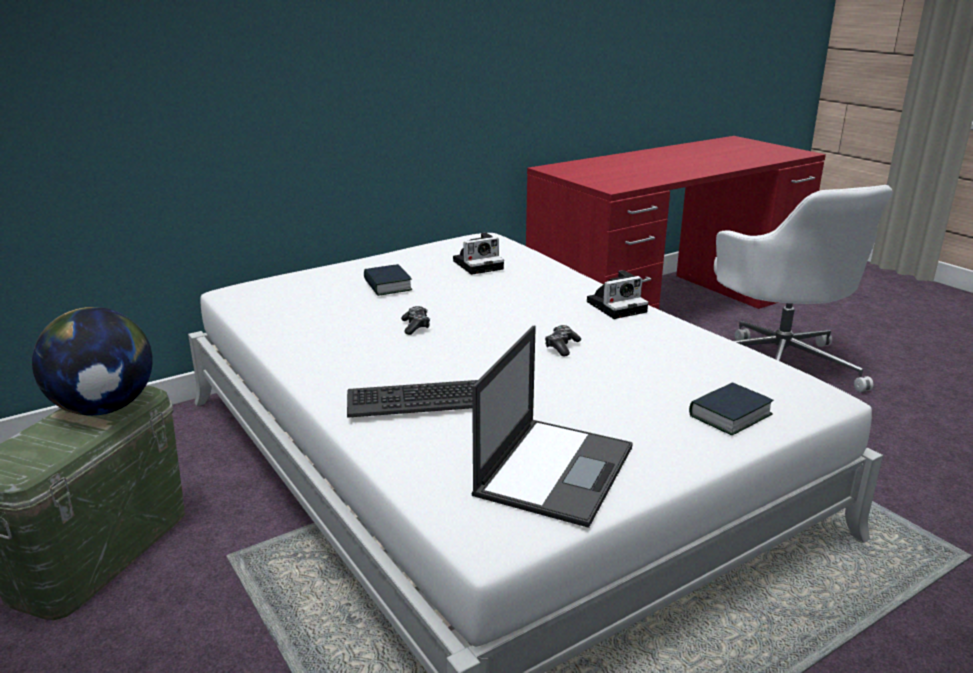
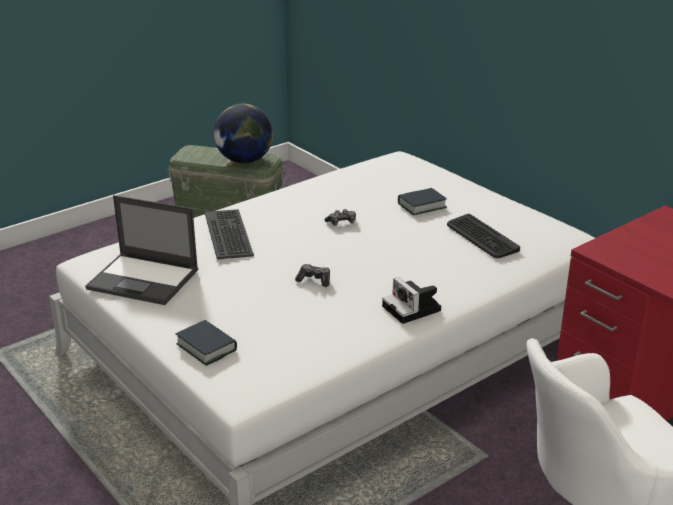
camera: 85 degrees right, 5 degrees up
camera [453,232,504,275] -> keyboard [447,214,520,258]

